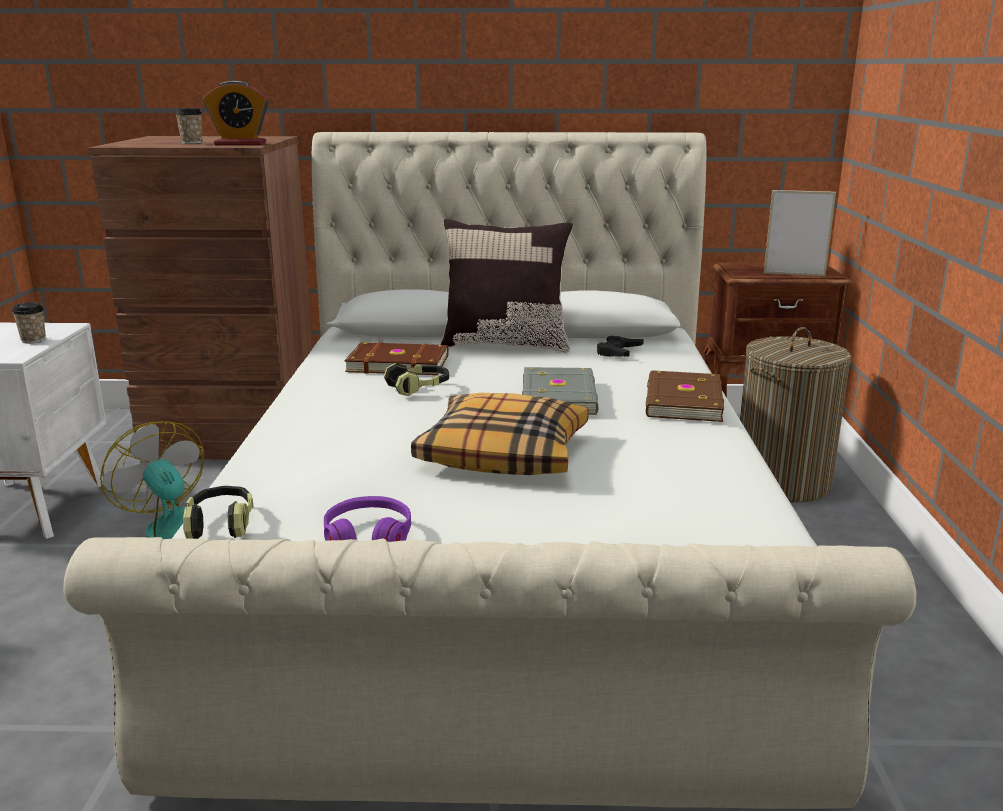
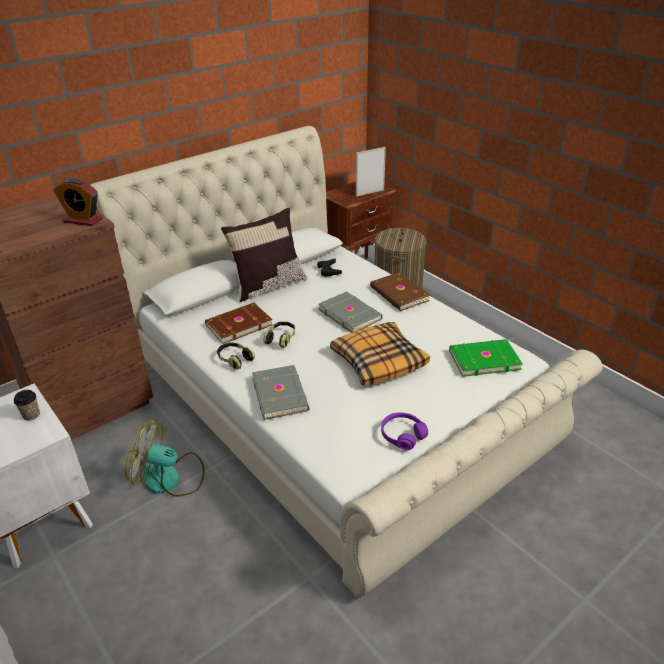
camera: 40 degrees left, 15 degrees up
cup [175,108,202,144] -> none
headphones [183,486,254,539] -> headphones moved to [217,342,255,370]
alarm clock [204,81,269,145] -> alarm clock turned 60 degrees clockwise [53,178,102,226]
none -> grey book [252,365,309,420]
none -> green book [449,339,523,377]

